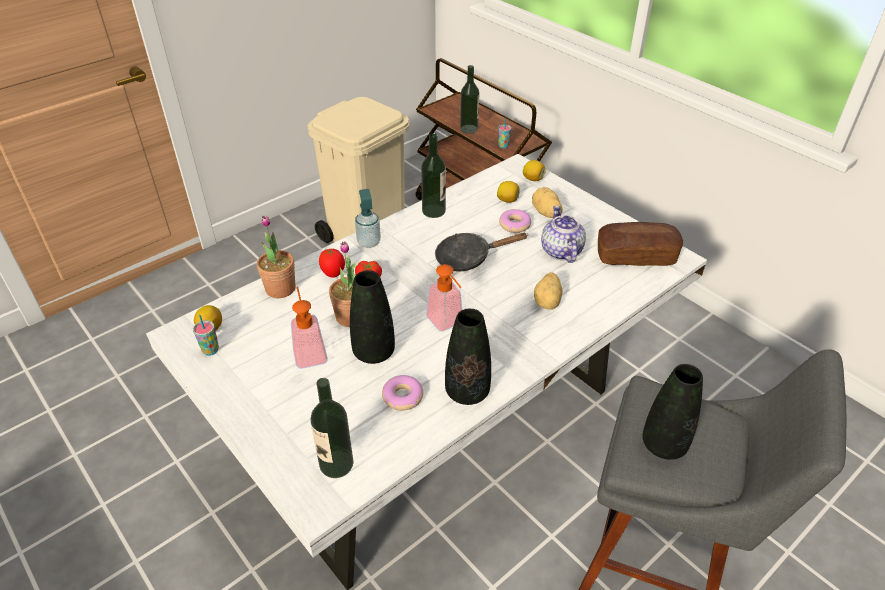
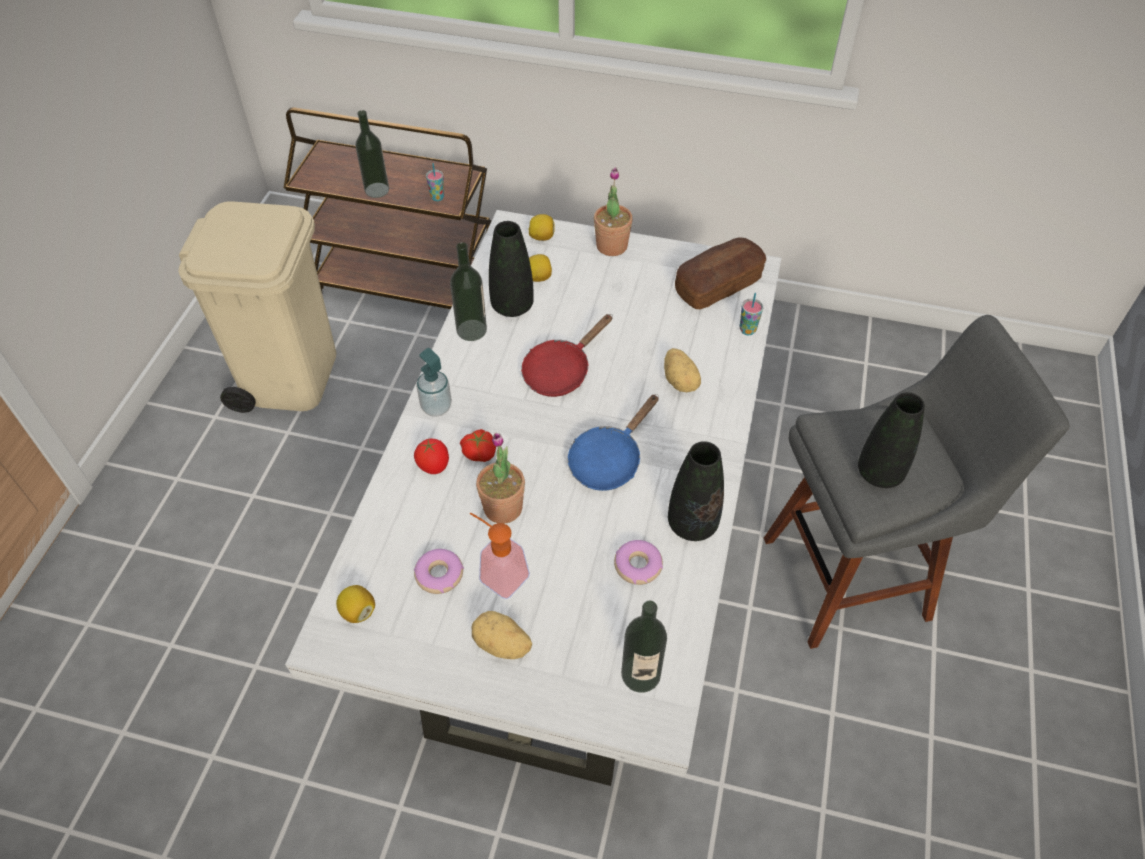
camera: 35 degrees left, 10 degrees up
cup [193,315,219,356] -> cup moved to [740,293,764,335]
potted plant [257,215,295,298] -> potted plant moved to [594,167,633,256]
black vase [350,270,395,364] -> black vase moved to [489,221,534,317]
soap dispenser [426,264,462,332] -> blue frying pan [568,394,659,491]
black frying pan [435,233,528,272] -> red frying pan [521,314,613,397]
donut [499,209,531,233] -> donut moved to [414,549,464,594]
potato [532,187,563,218] -> potato moved to [472,611,532,659]
teapot [541,205,586,263] -> none

